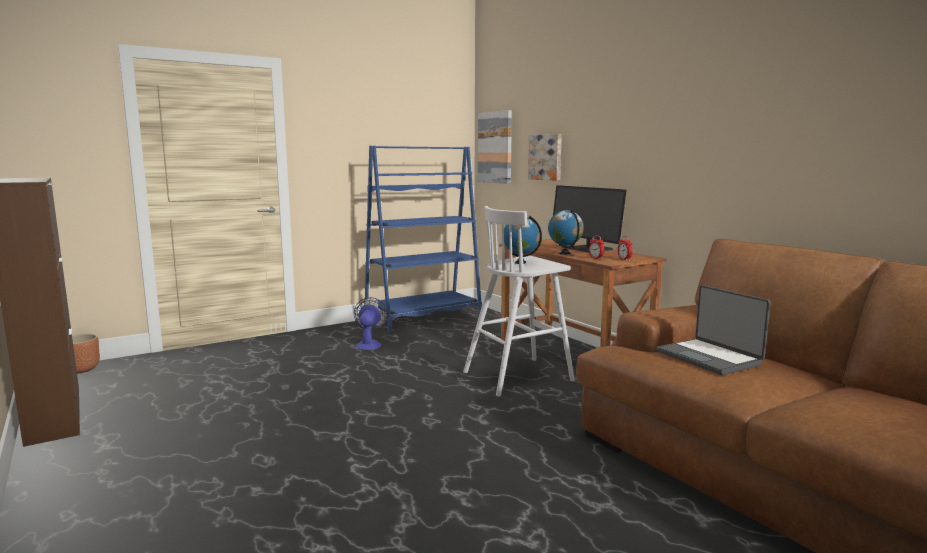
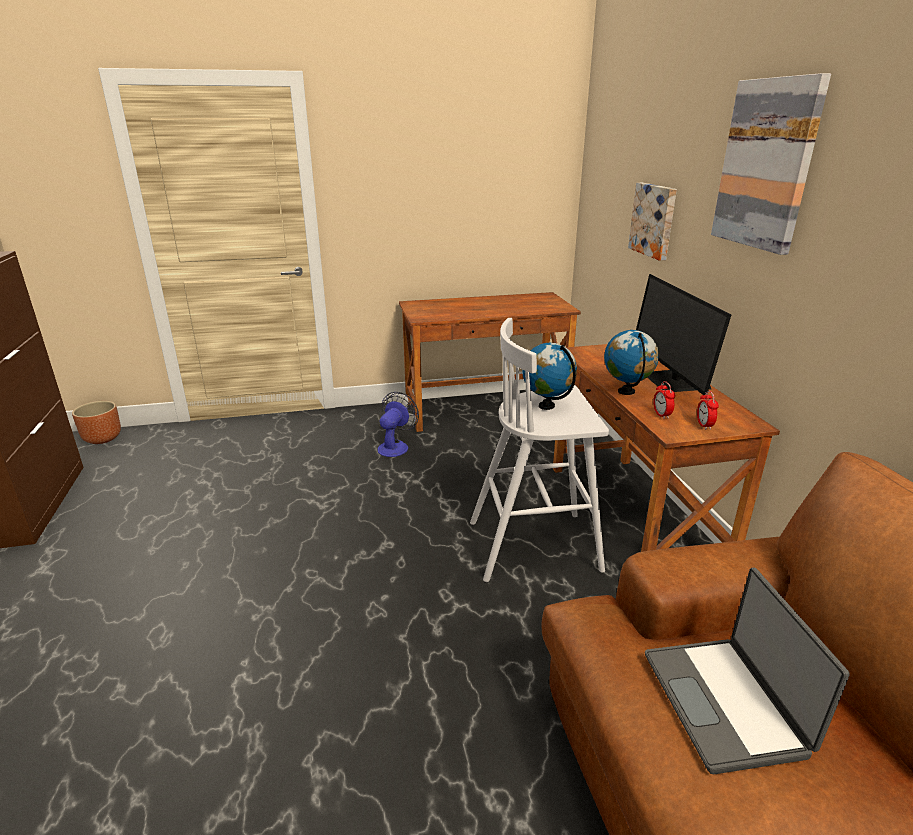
camera: 20 degrees right, 15 degrees up
blue bookcase [364,146,482,333] -> brown desk [399,292,581,432]
picture [478,110,512,184] -> picture moved to [711,73,831,255]

